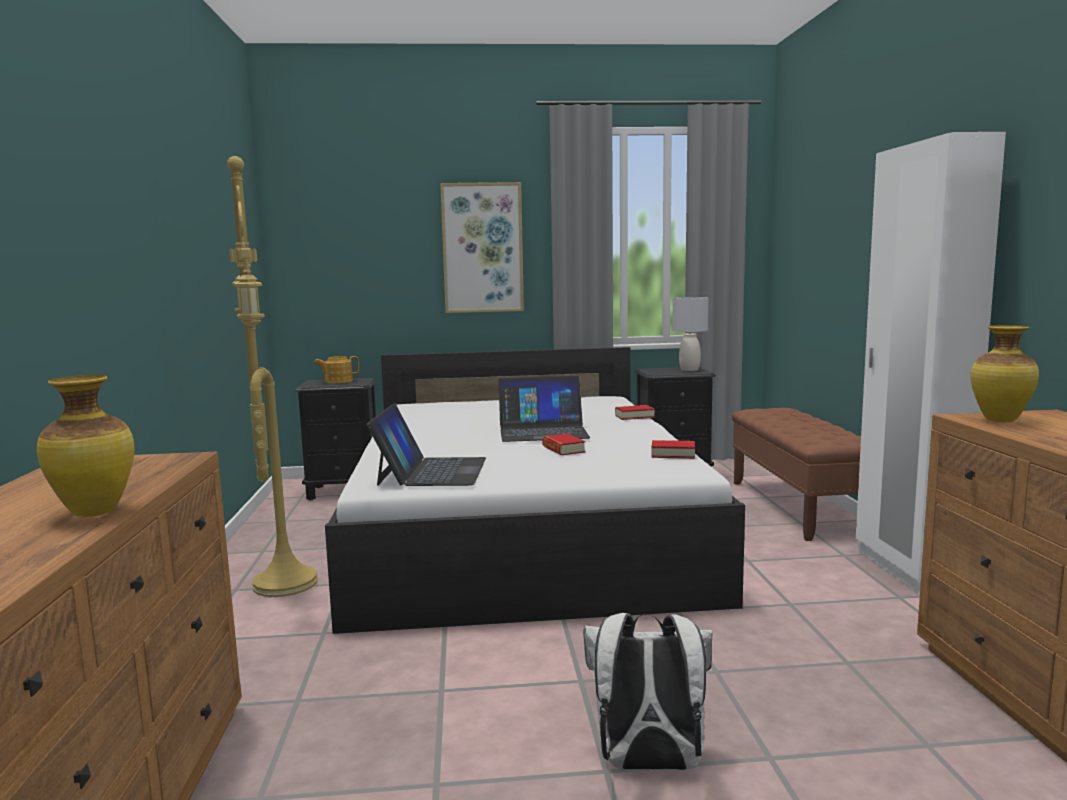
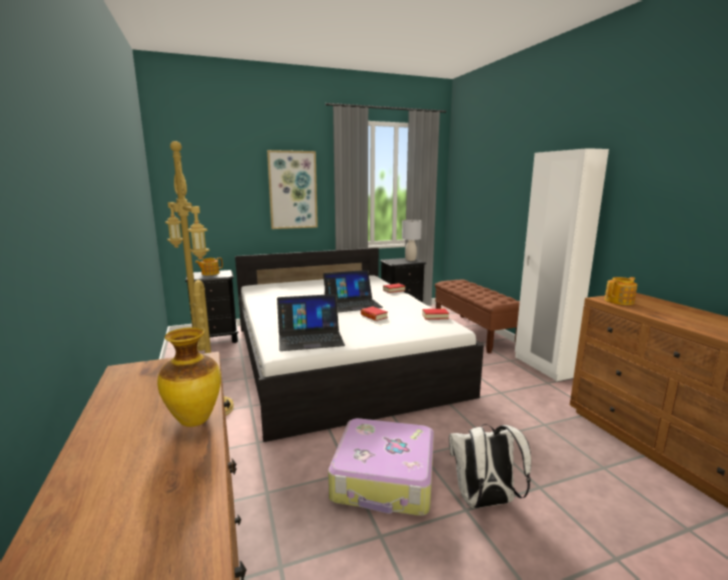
camera: 15 degrees left, 5 degrees up
laptop [367,403,486,486] -> laptop turned 90 degrees clockwise [277,294,345,351]
vase [971,325,1039,422] -> teapot [604,277,637,305]
none -> suitcase [328,418,434,516]

